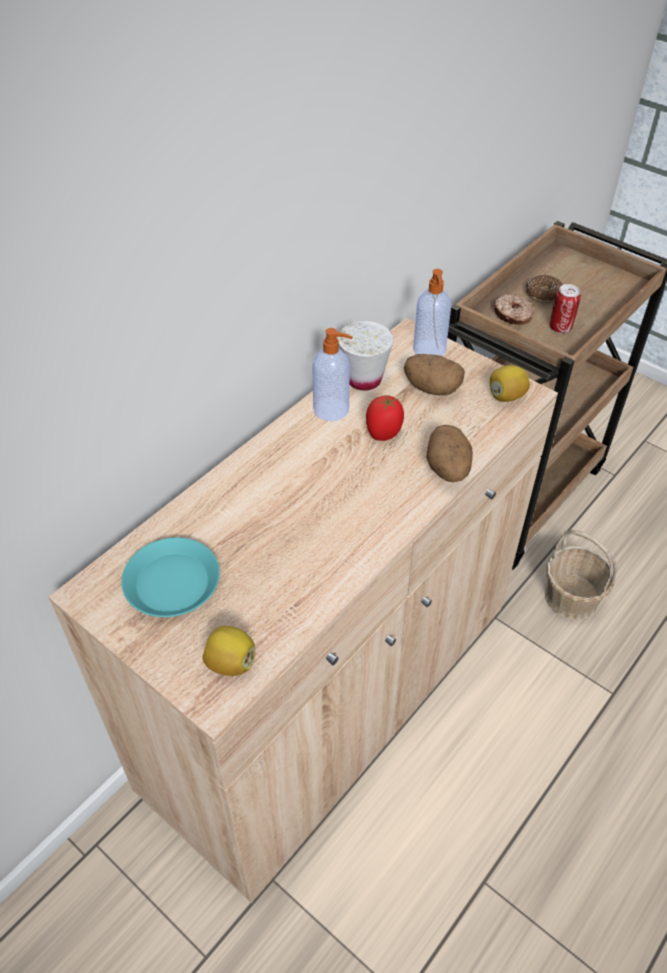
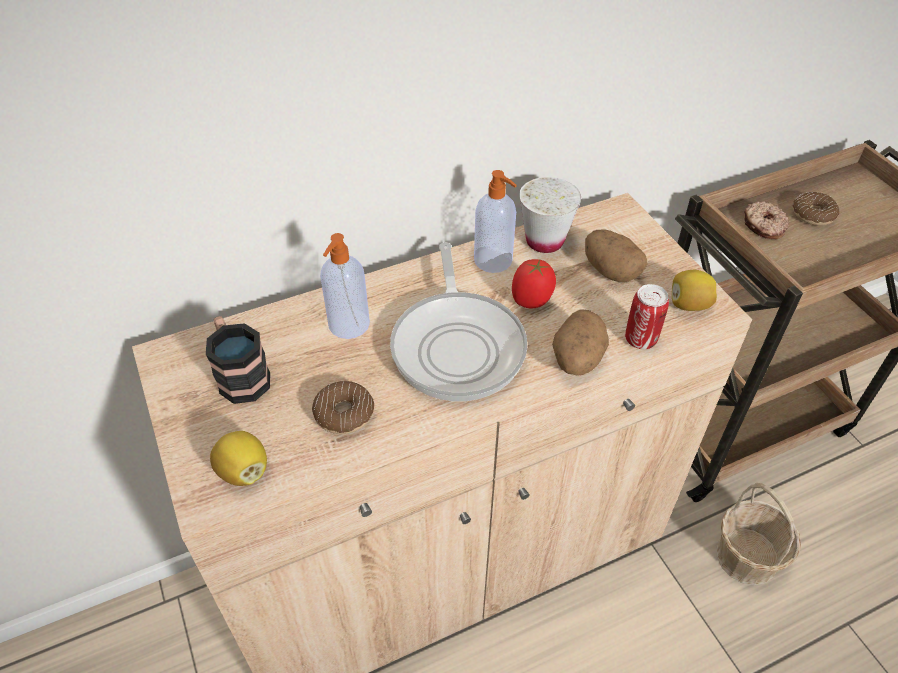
camera: 25 degrees right, 0 degrees up
turquoise plate [121,537,220,617] -> mug [206,316,270,404]
soap dispenser [413,269,451,356] -> soap dispenser moved to [320,233,370,339]
can [550,284,581,333] -> can moved to [625,284,669,349]
none -> donut [312,381,374,434]
none -> frying pan [390,242,528,401]

